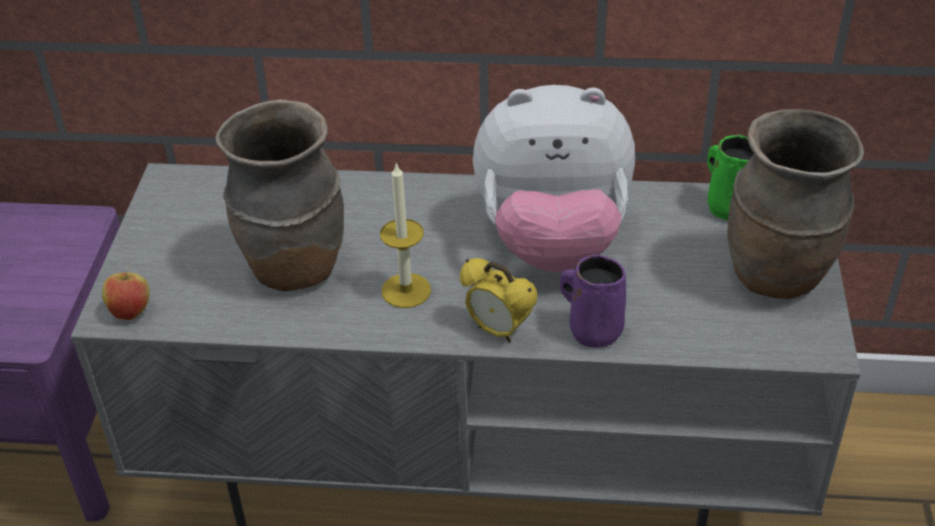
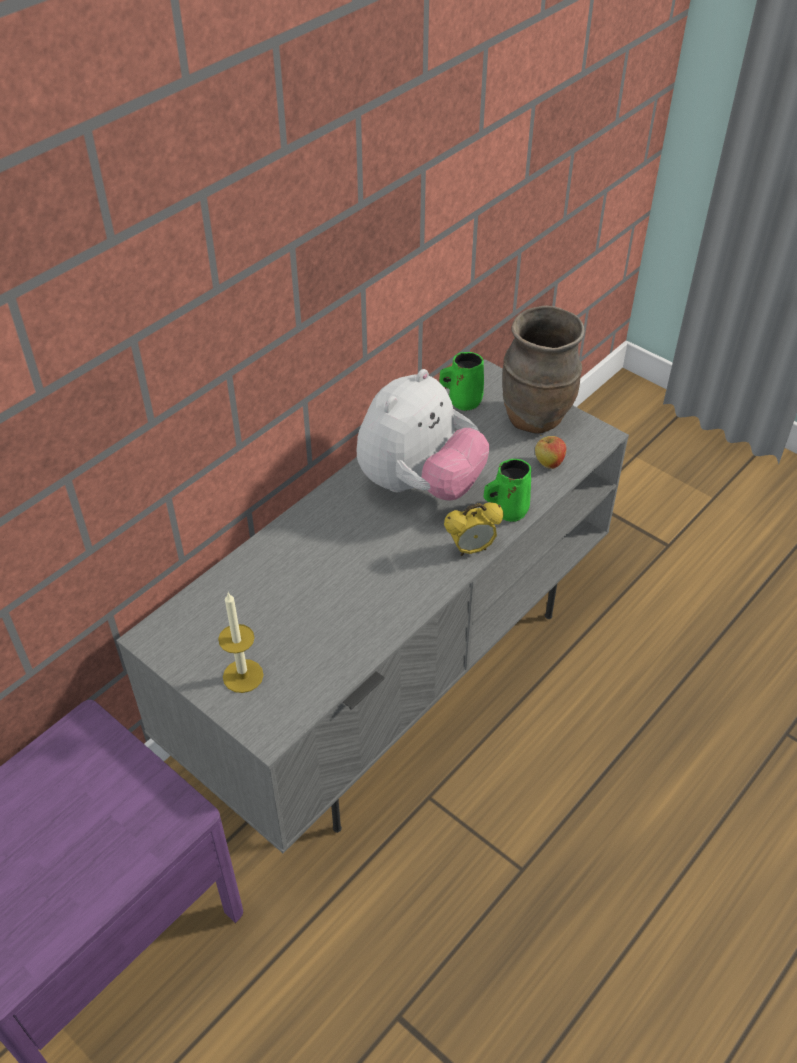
camera: 55 degrees left, 5 degrees up
apple [102,265,150,320] -> apple moved to [535,435,566,469]
brown vase [216,99,344,291] -> none
candle [380,162,431,308] -> candle moved to [218,593,264,693]
purple mug [560,255,626,348] -> green mug [484,459,531,522]

